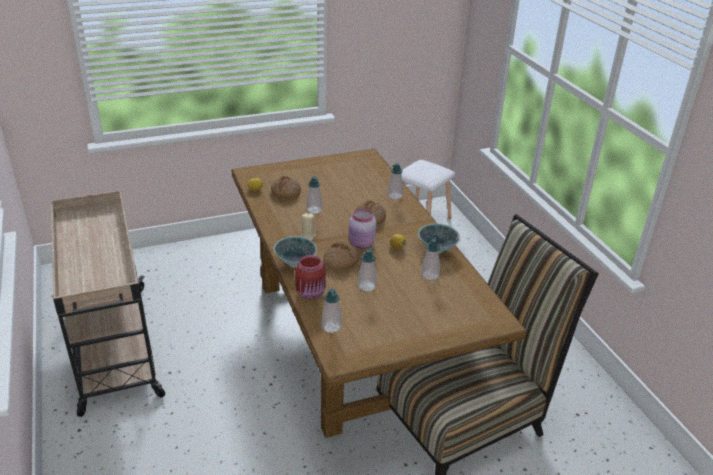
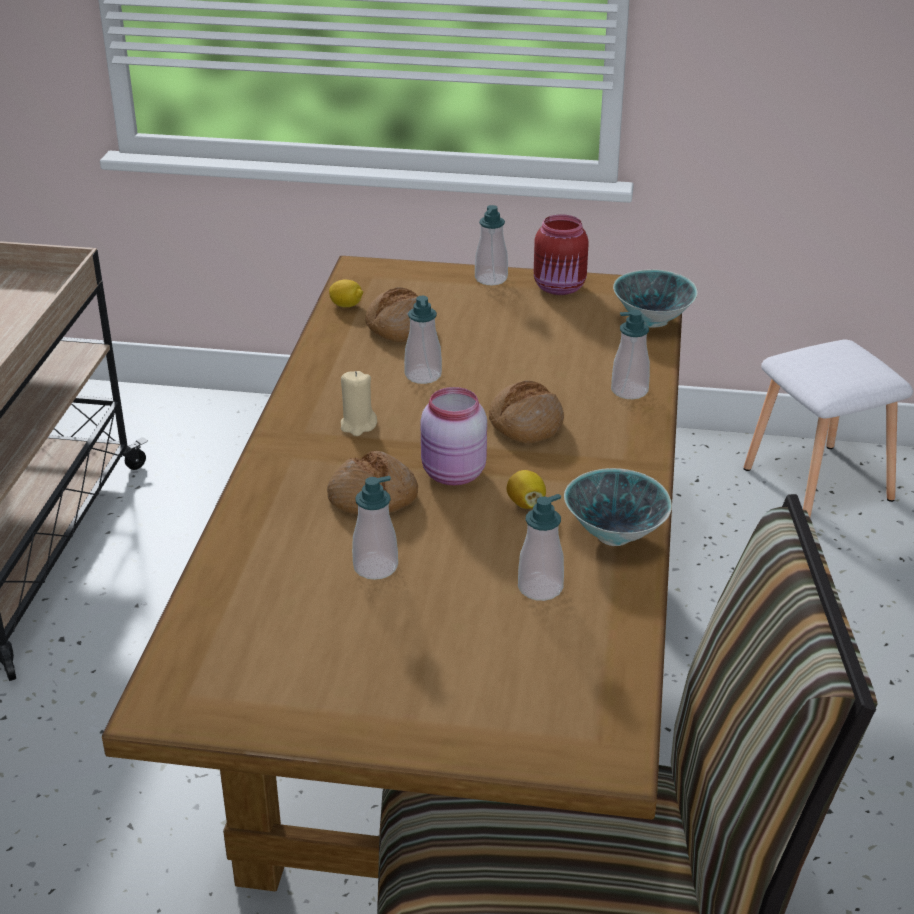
camera: 30 degrees right, 0 degrees up
bowl [274,236,317,268] -> bowl moved to [613,269,697,328]
red jar [295,255,326,299] -> red jar moved to [534,214,589,295]
soap dispenser [322,288,342,333] -> soap dispenser moved to [475,205,508,285]

